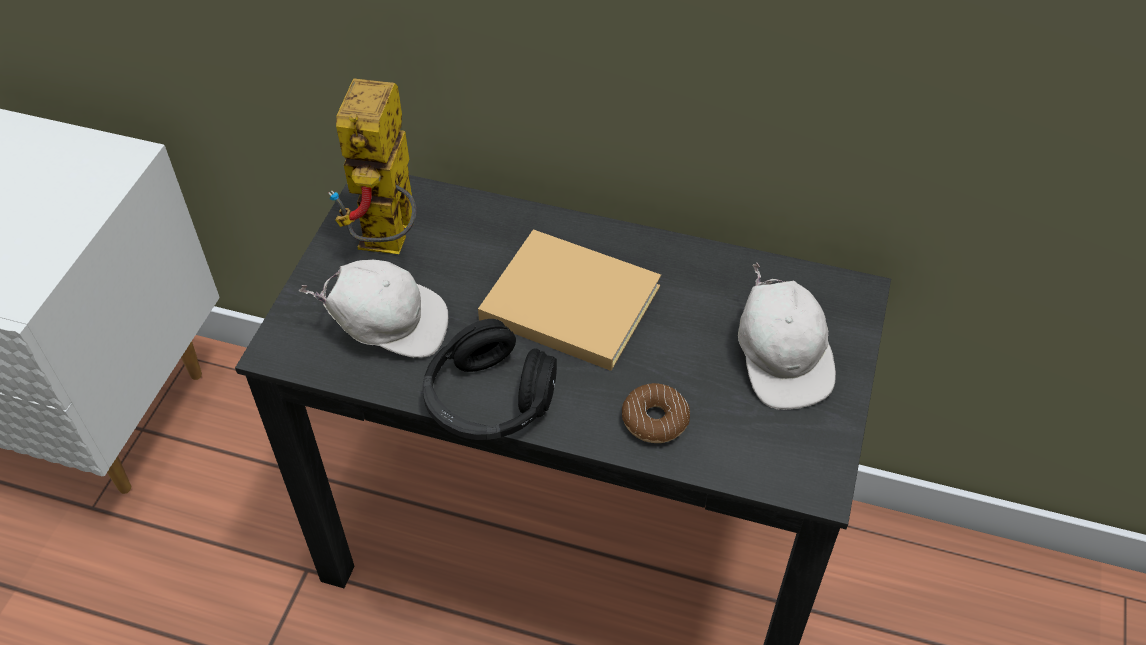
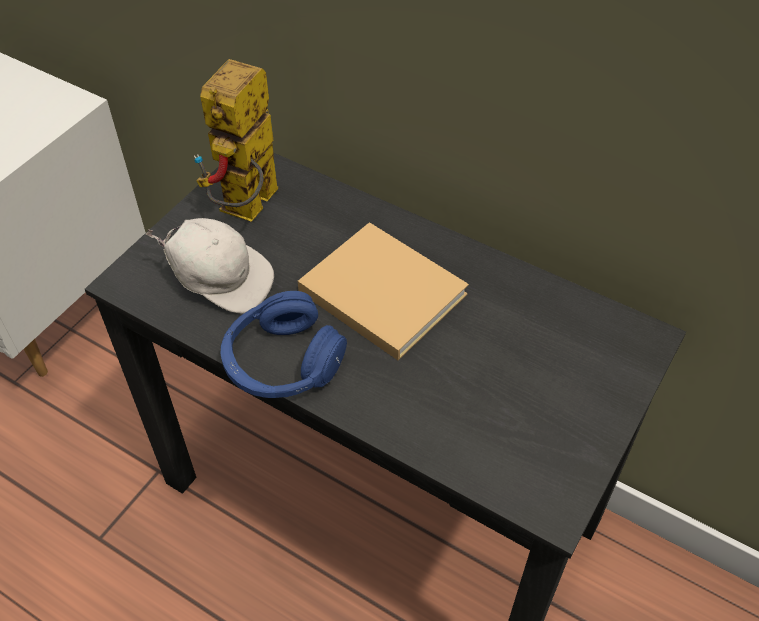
camera: 15 degrees right, 0 degrees up
black headphones [423,319,557,440] -> blue headphones [221,291,347,398]
donut [622,383,690,443] -> none
white cap [738,262,836,410] -> none

